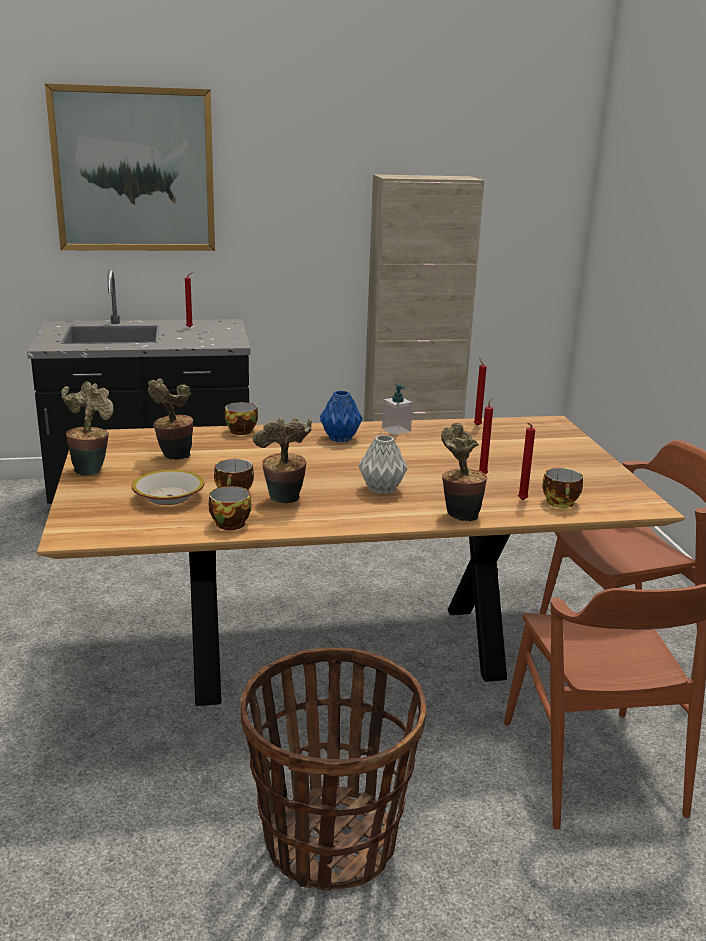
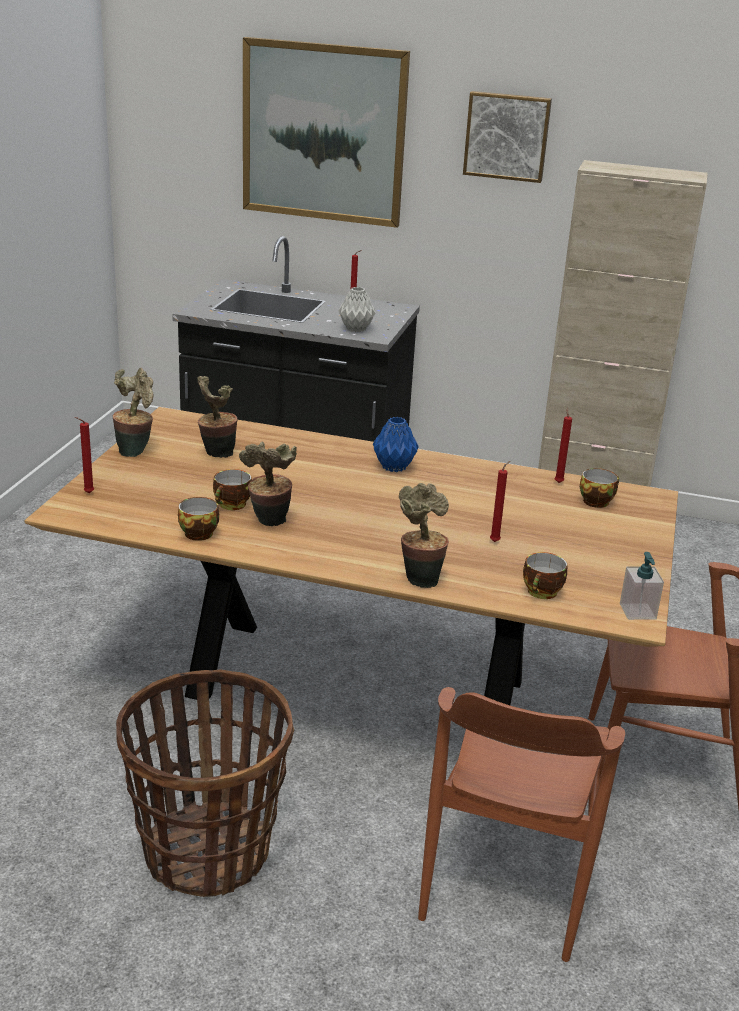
camera: 25 degrees right, 5 degrees up
bowl [132,470,205,505] -> none
cup [225,402,258,435] -> cup moved to [580,468,619,508]
grey vase [359,435,408,494] -> grey vase moved to [338,287,375,332]
soap dispenser [382,383,413,435] -> soap dispenser moved to [620,552,664,620]
red candle [518,423,535,500] -> red candle moved to [75,417,94,493]
none -> picture [463,91,552,183]

